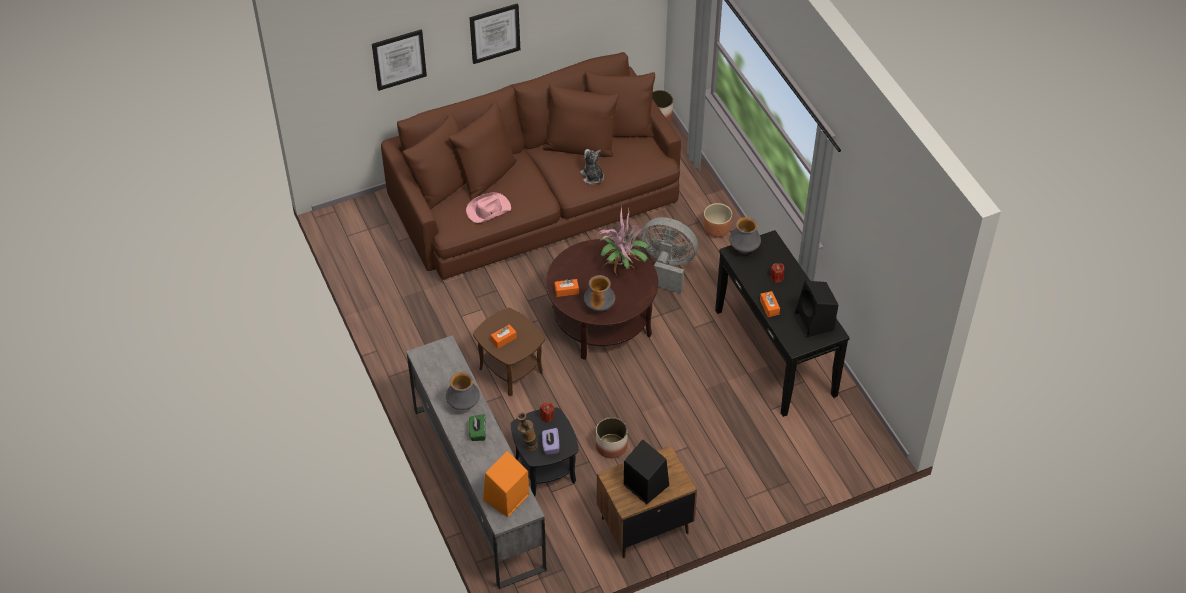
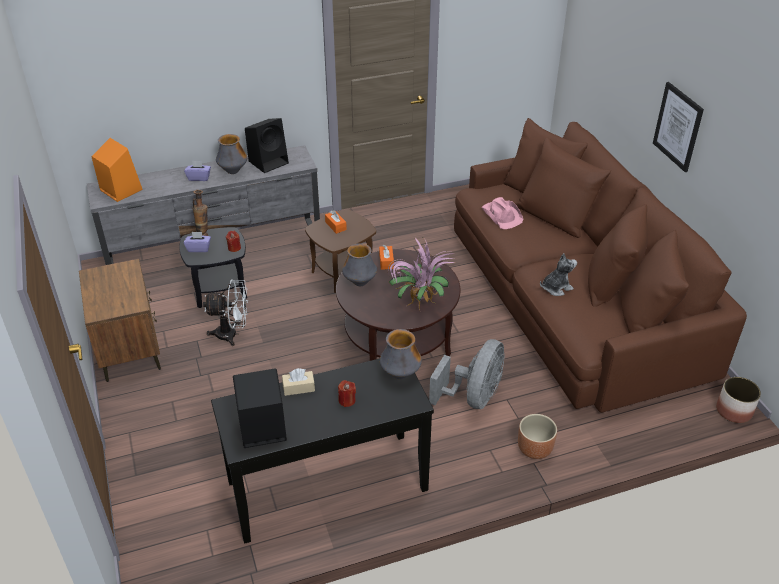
camera: 95 degrees right, 10 degrees down
picture [372,30,427,91] -> none
green tissue box [469,414,486,441] -> purple tissue box [184,161,211,181]
planter [596,417,628,458] -> white fan [203,279,248,346]
black speaker [624,439,669,504] -> black speaker moved to [245,118,289,173]
orange tissue box [760,291,780,317] -> beige tissue box [282,368,315,396]

